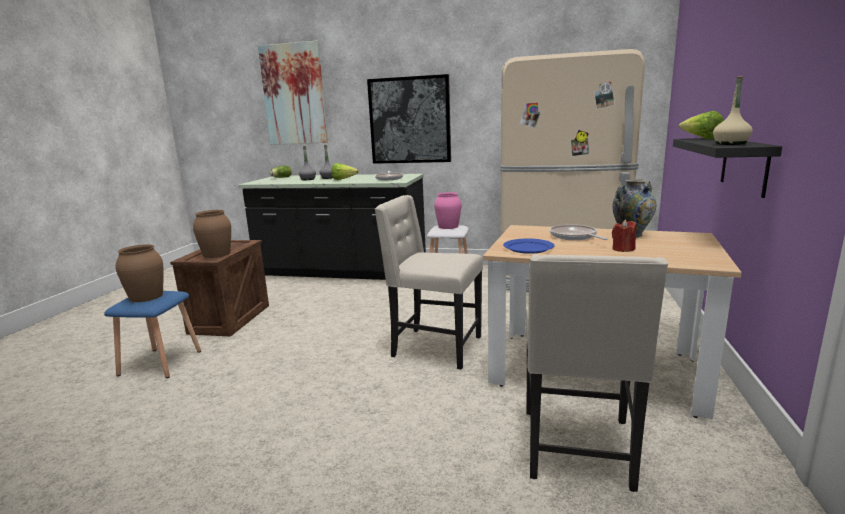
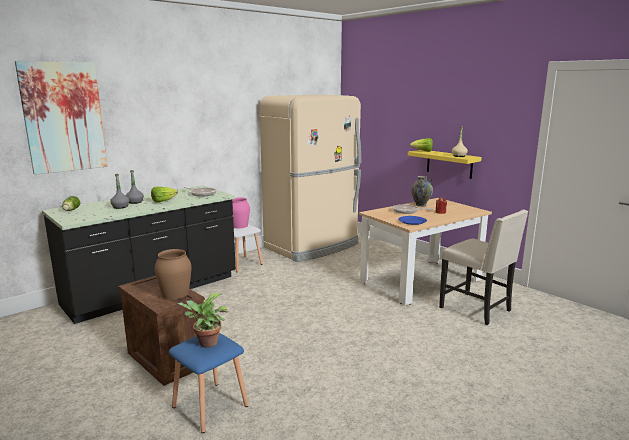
camera: 55 degrees left, 0 degrees up
brown vase [116,244,164,302] -> potted plant [177,293,228,348]
picture [367,74,451,164] -> none
beige chair [375,195,483,370] -> none
black shelf [673,138,782,198] -> yellow shelf [408,150,482,179]

